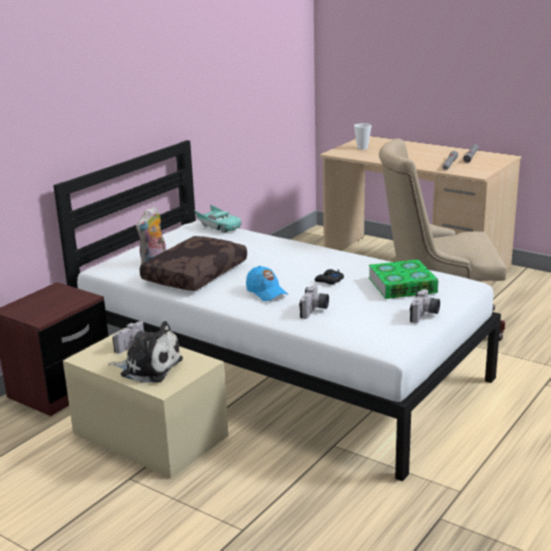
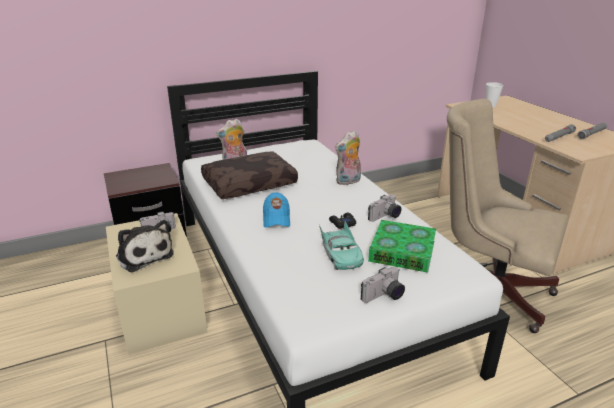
camera: 30 degrees right, 5 degrees up
turquoise toy car [193,204,241,233] -> turquoise toy car moved to [319,221,364,270]
camera [299,285,329,319] -> camera moved to [368,195,401,222]
none -> plush toy [335,130,361,185]

